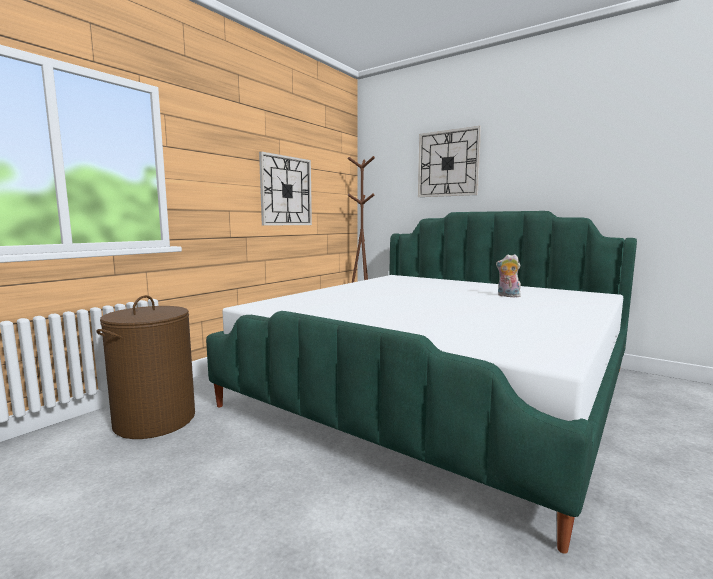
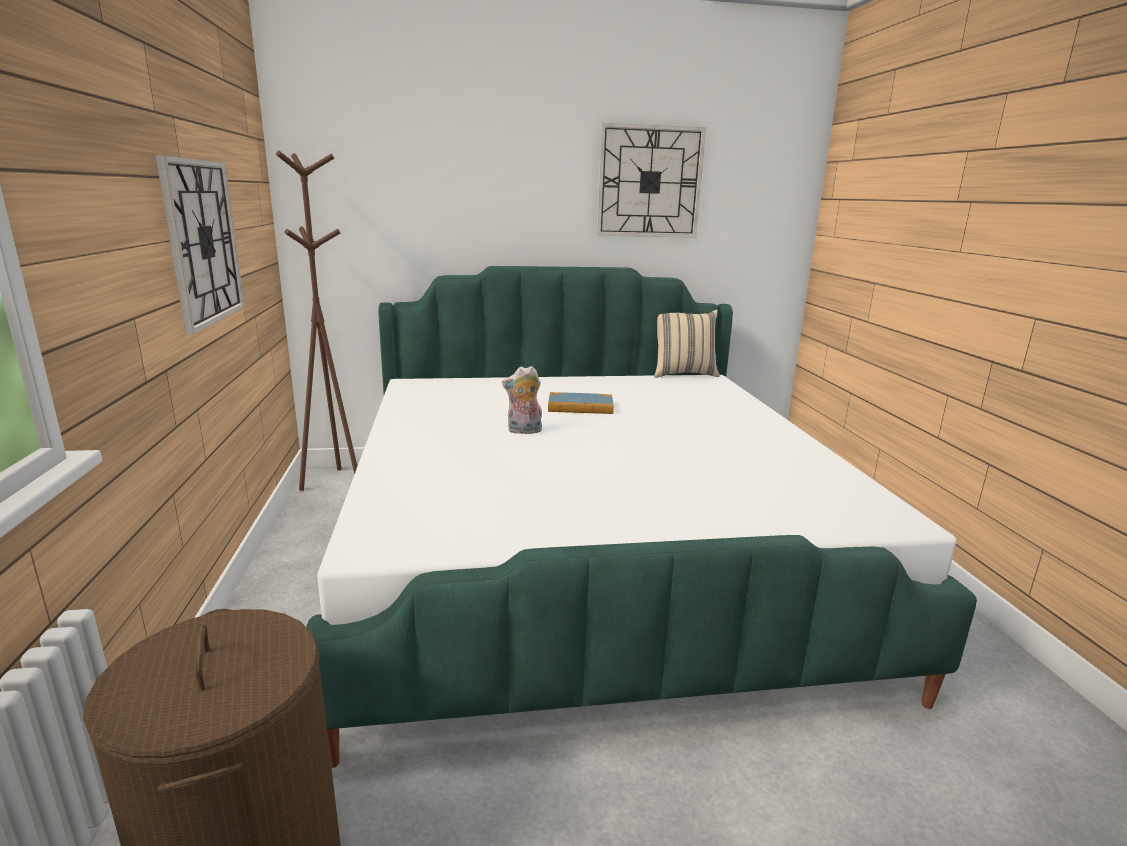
camera: 45 degrees left, 10 degrees up
wall clock [418,126,481,197] -> wall clock moved to [596,123,706,238]
plush toy [496,254,521,297] -> plush toy moved to [502,366,542,434]
none -> book [548,392,614,414]
none -> beige pillow [654,310,720,378]

